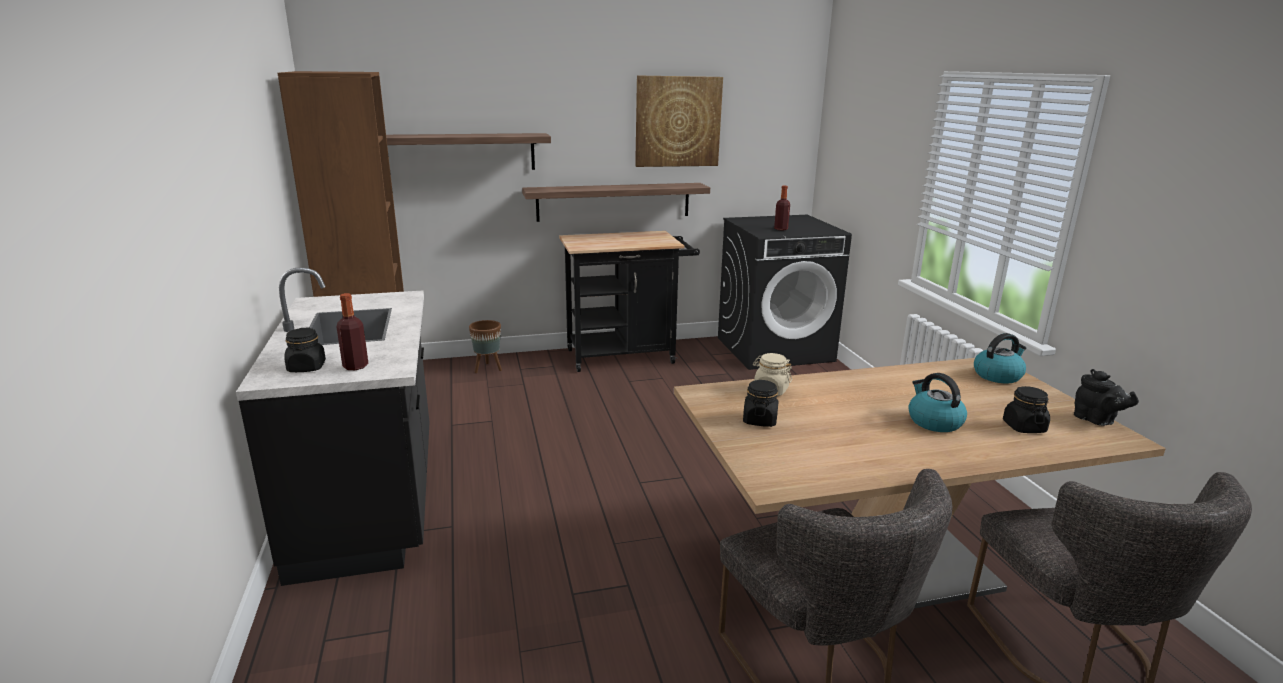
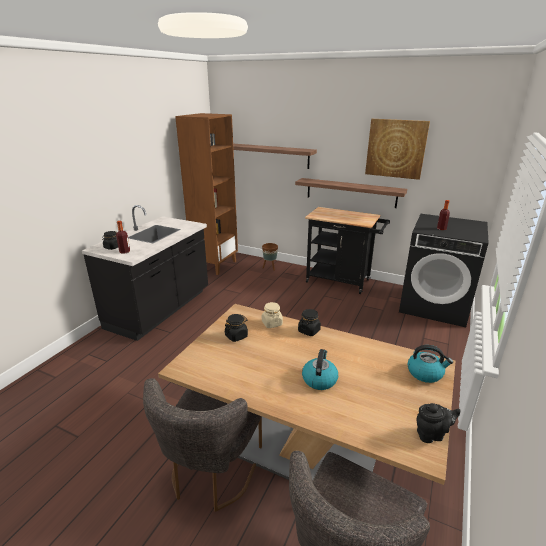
camera: 40 degrees right, 5 degrees up
black jar [1003,386,1050,433] -> black jar moved to [298,309,321,336]
black teapot [1074,369,1139,426] -> black teapot turned 105 degrees counterclockwise [417,403,461,443]

